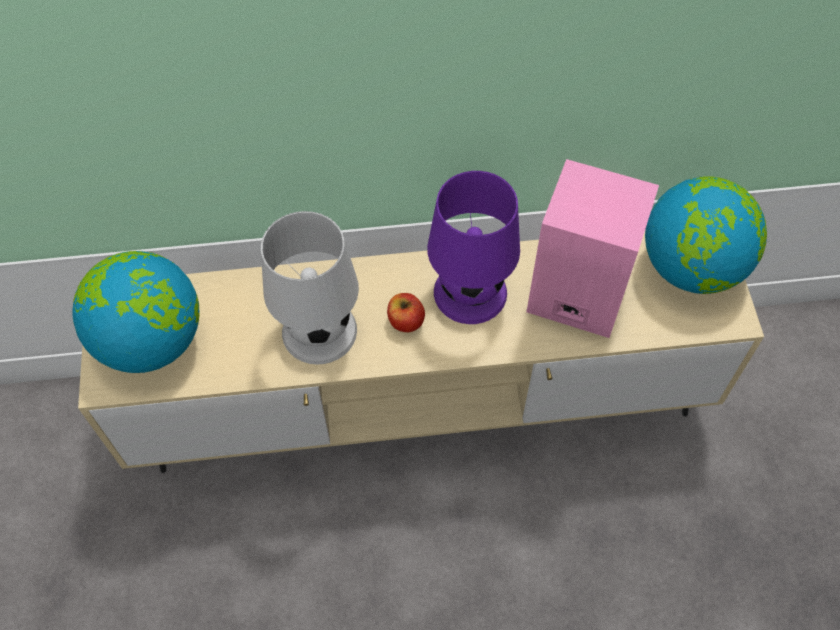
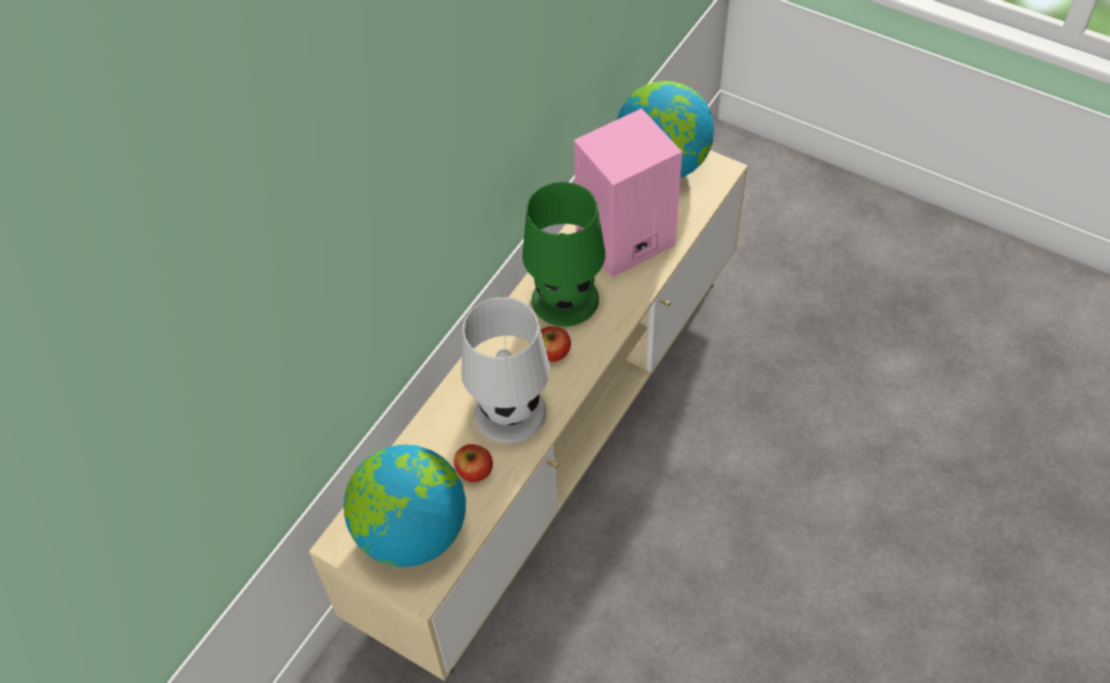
camera: 50 degrees left, 5 degrees down
purple table lamp [427,171,520,324] -> green table lamp [522,182,605,326]
none -> apple [454,444,493,482]

